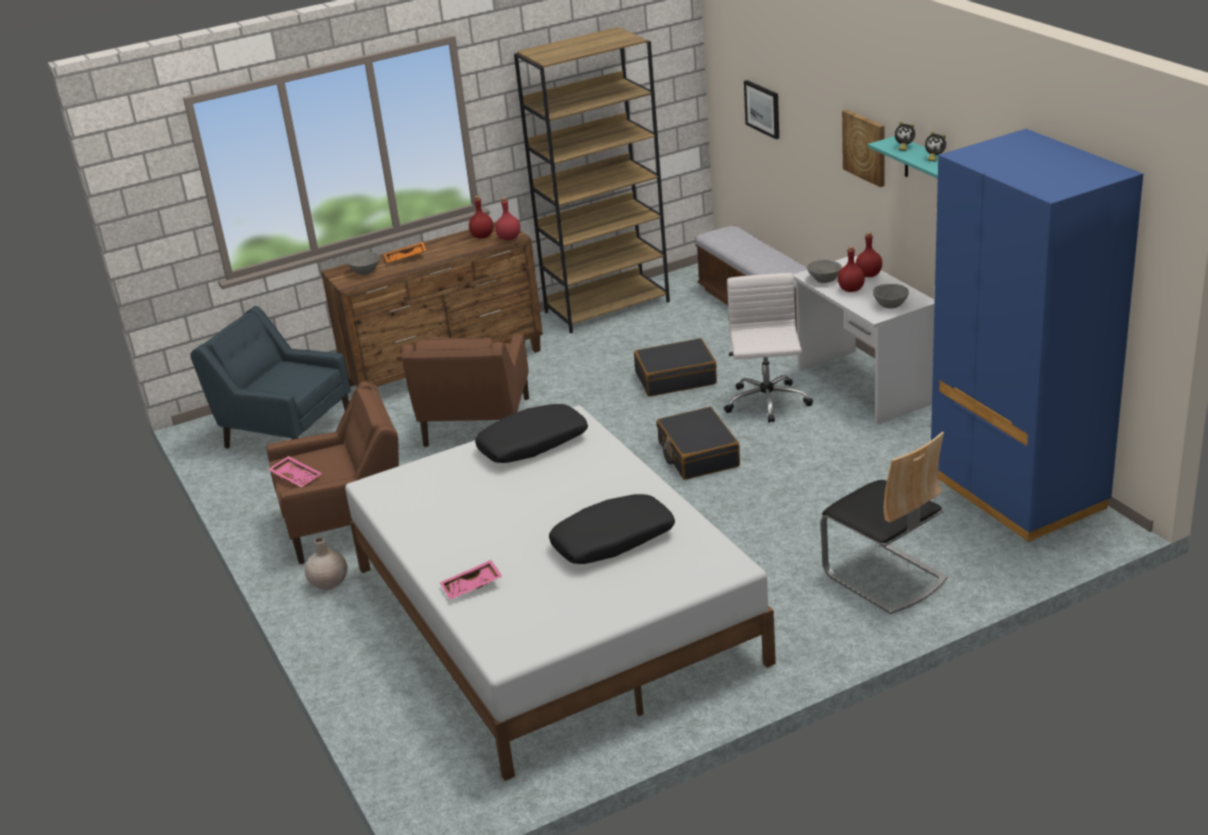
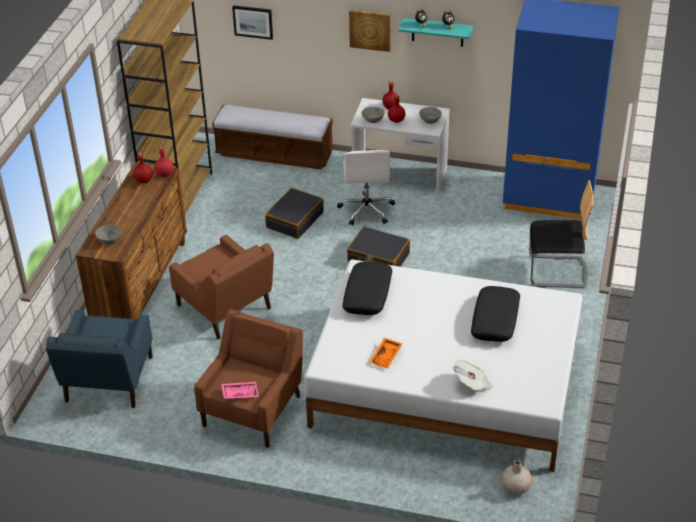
camera: 50 degrees left, 10 degrees up
blue armchair [190,306,351,448] -> blue armchair turned 60 degrees counterclockwise [46,310,153,408]
beige vase [305,537,347,590] -> beige vase moved to [501,459,532,495]
orange tray [384,242,426,263] -> orange tray moved to [369,338,402,369]
pink tray [440,560,502,599] -> newspaper [452,360,493,391]
white office chair [724,273,813,423] -> white office chair turned 135 degrees counterclockwise [337,150,395,225]

